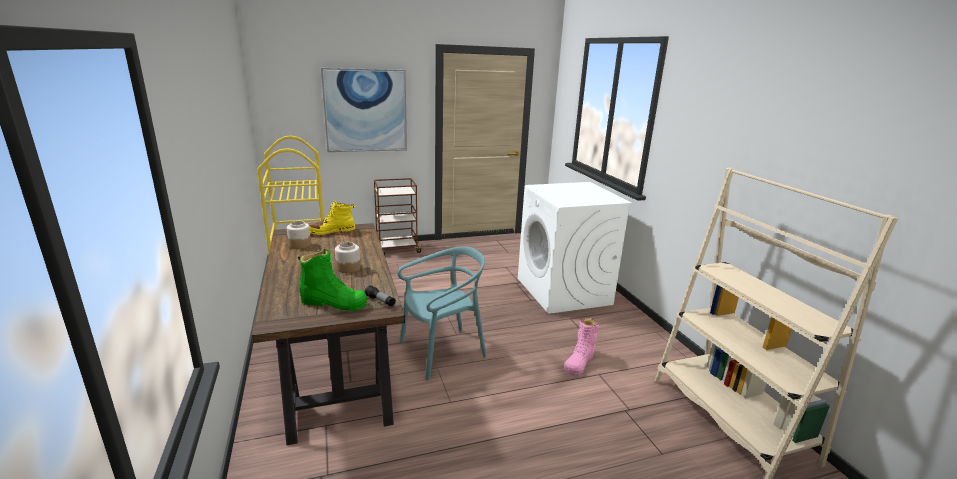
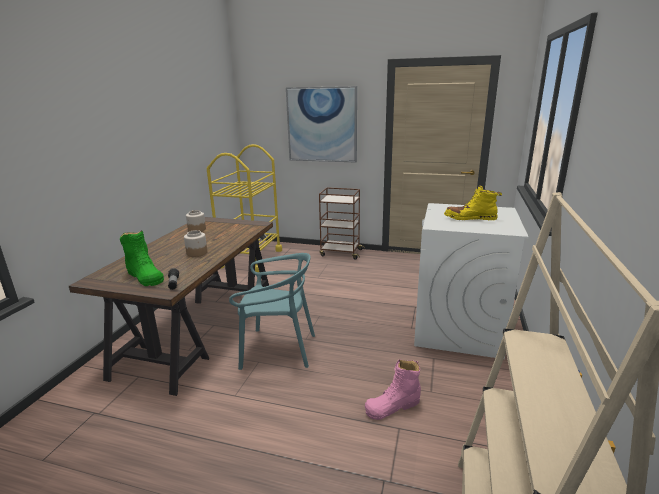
camera: 35 degrees right, 0 degrees up
yellow boot [309,200,355,235] -> yellow boot moved to [444,185,502,220]

